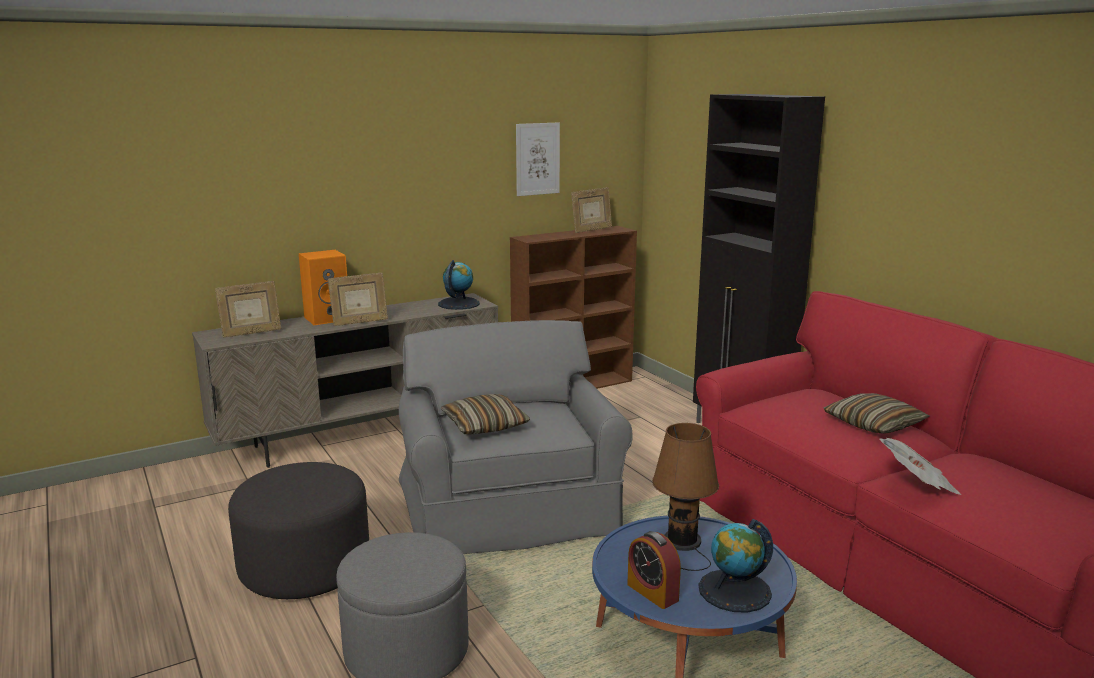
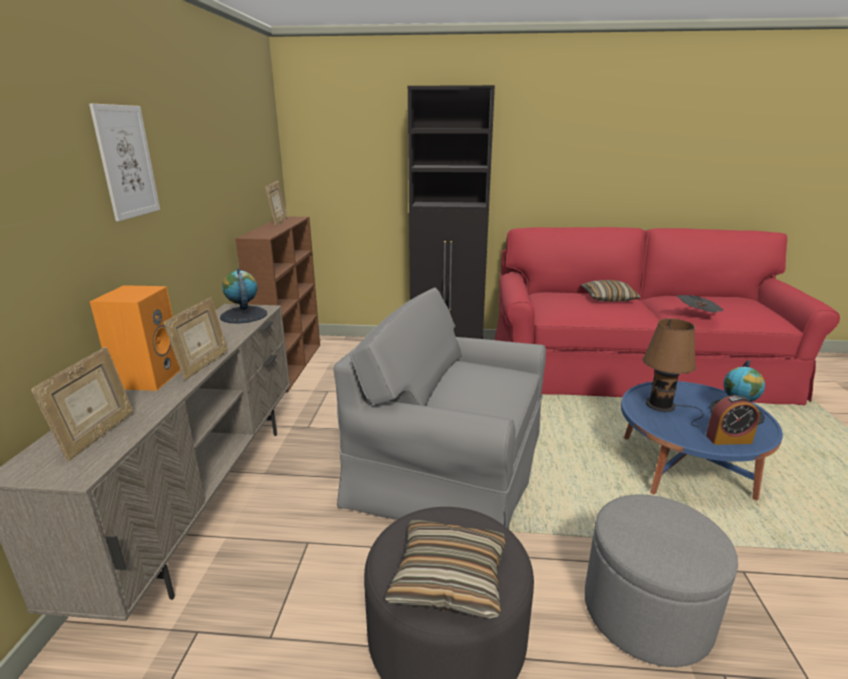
camera: 55 degrees left, 5 degrees up
pillow [440,394,530,434] -> pillow moved to [385,520,505,618]
picture [516,122,560,196] -> picture moved to [89,104,160,221]

